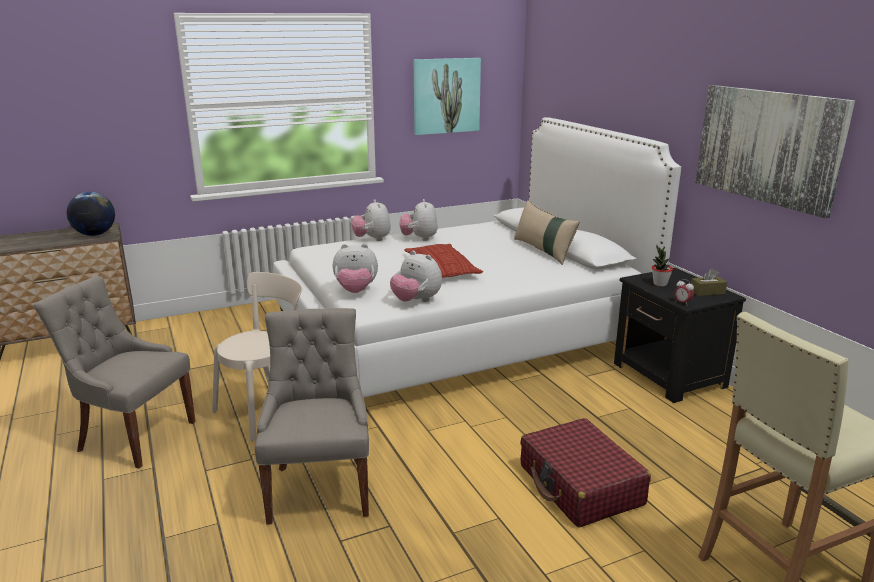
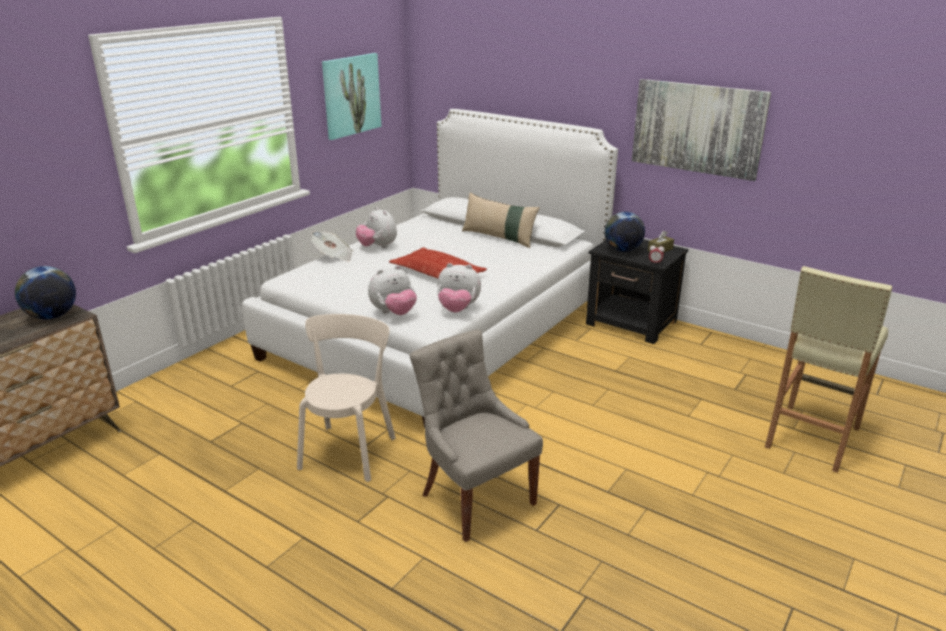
camera: 30 degrees left, 5 degrees up
grey chair [33,276,195,468] -> none
plush toy [352,199,391,241] -> newspaper [311,231,353,262]
red suitcase [520,418,651,527] -> none
potted plant [652,245,673,287] -> globe [605,212,645,252]

